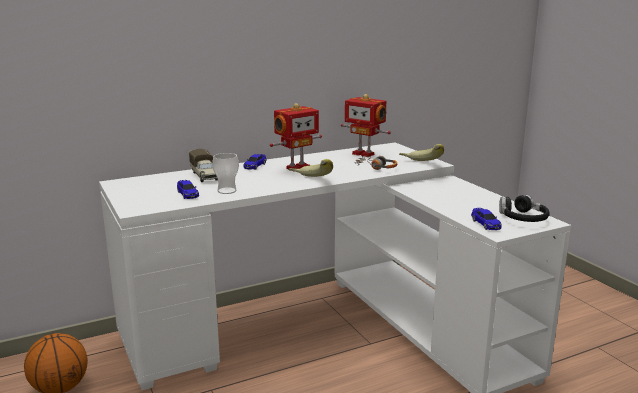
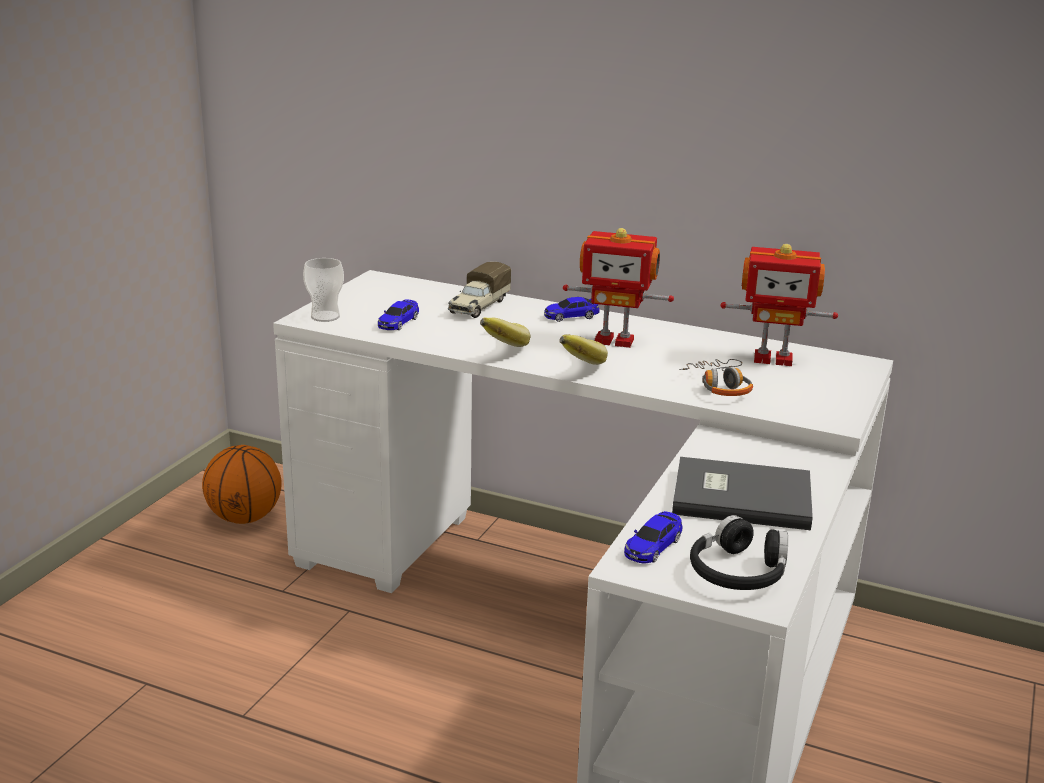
camera: 50 degrees right, 5 degrees up
cup [212,153,239,194] -> cup moved to [303,258,344,322]
toy robot [341,94,391,157] -> toy robot turned 75 degrees counterclockwise [720,244,838,366]
banana [399,144,444,161] -> banana moved to [480,317,531,347]
none -> grey book [672,457,813,530]

